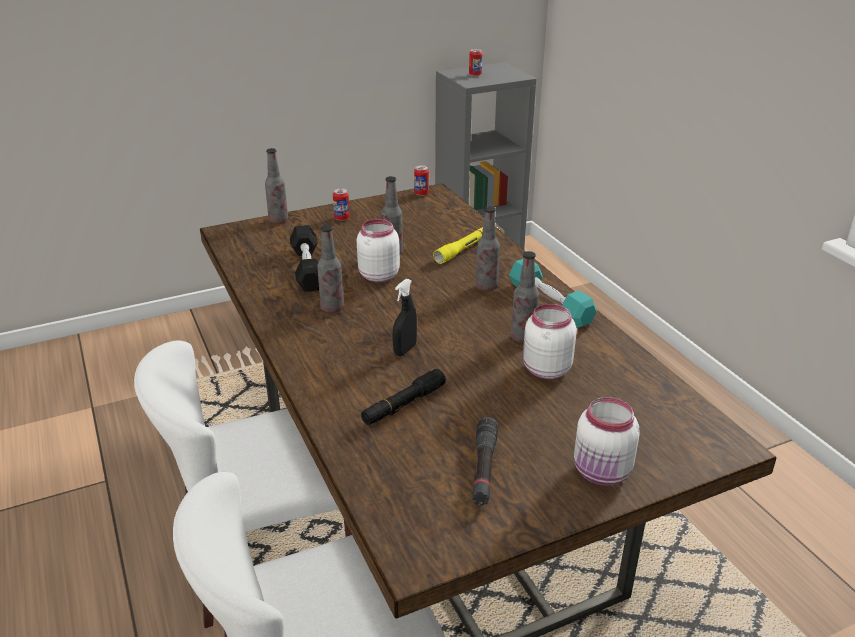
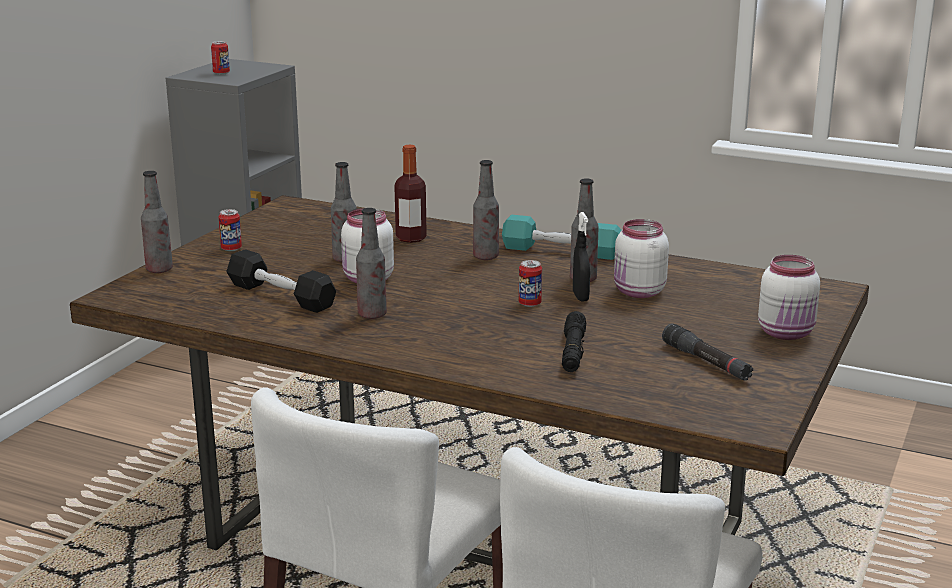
camera: 40 degrees left, 10 degrees down
black spray bottle [393,279,417,356] -> black spray bottle moved to [573,212,590,302]
can [414,165,429,196] -> can moved to [519,260,542,307]
yellow flashlight [433,227,483,264] -> bottle [394,145,427,243]

